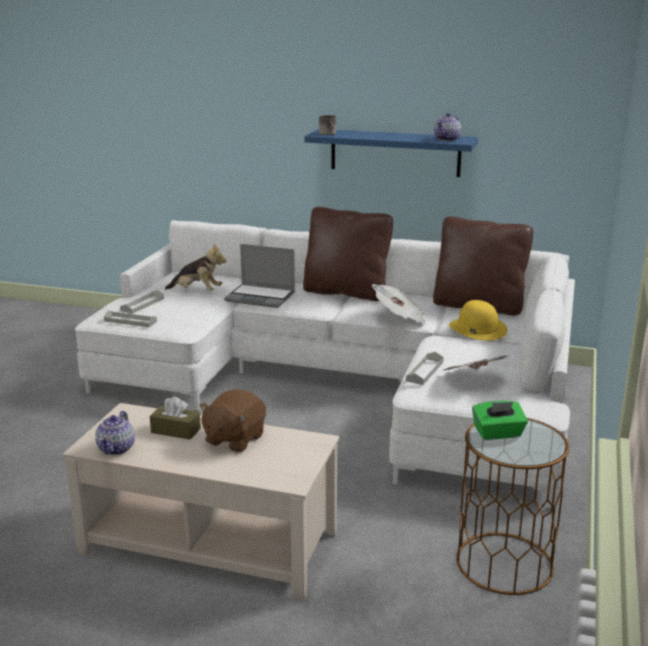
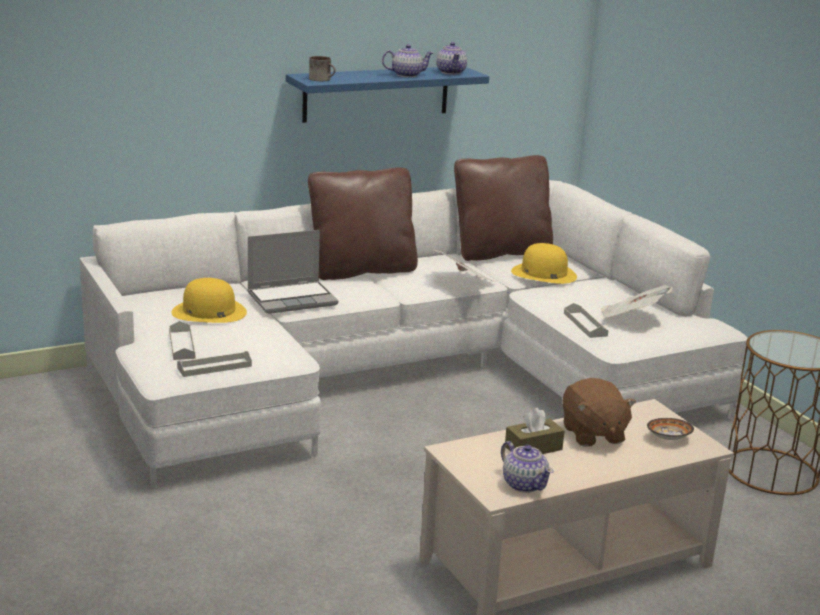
camera: 45 degrees left, 0 degrees up
plush toy [165,243,227,290] -> yellow hat [171,278,247,323]
green tissue box [472,401,528,440] -> none
none -> teapot [382,44,433,77]
none -> bowl [647,418,694,440]

